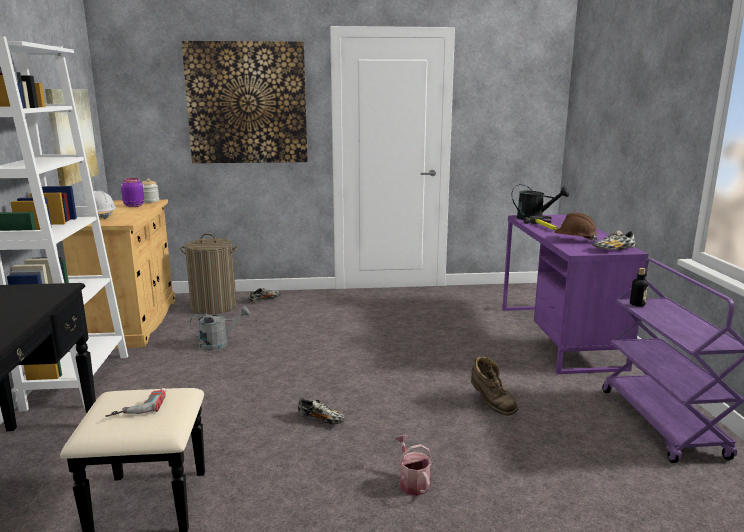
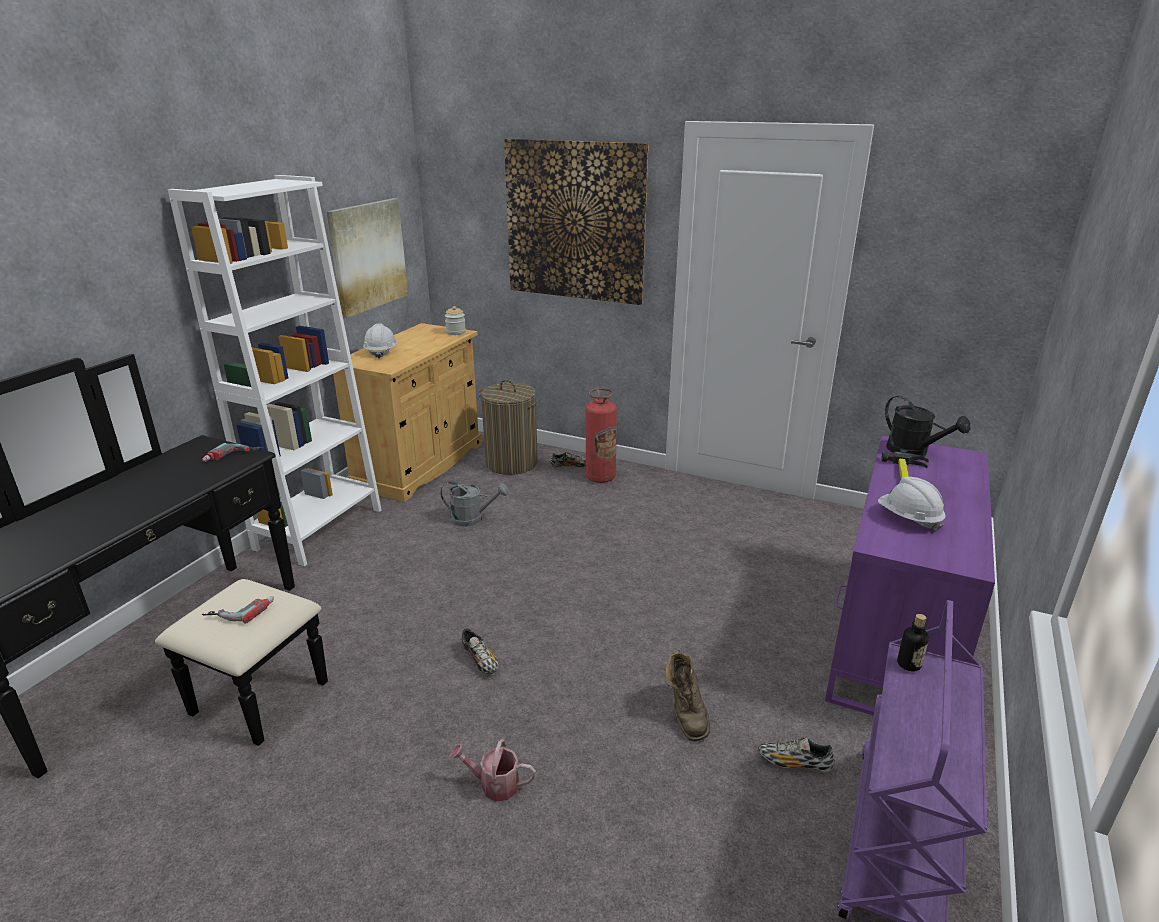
camera: 30 degrees right, 10 degrees up
purple jar [121,178,144,207] -> none
watering can [395,435,432,496] -> watering can turned 90 degrees counterclockwise [449,739,536,801]
brown hard hat [554,213,598,242] -> white hard hat [878,477,946,531]
shoe [593,230,635,250] -> shoe moved to [758,738,835,772]
none -> power drill [202,443,264,461]
none -> fire extinguisher [585,388,617,483]

